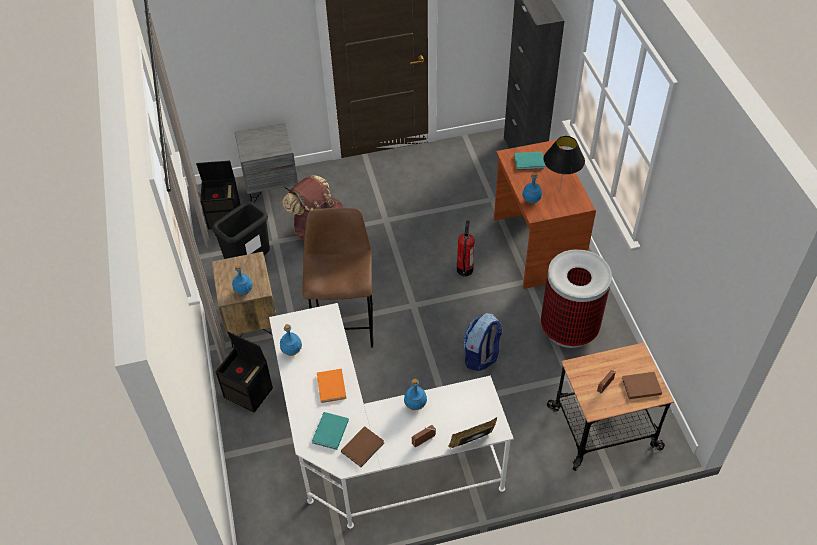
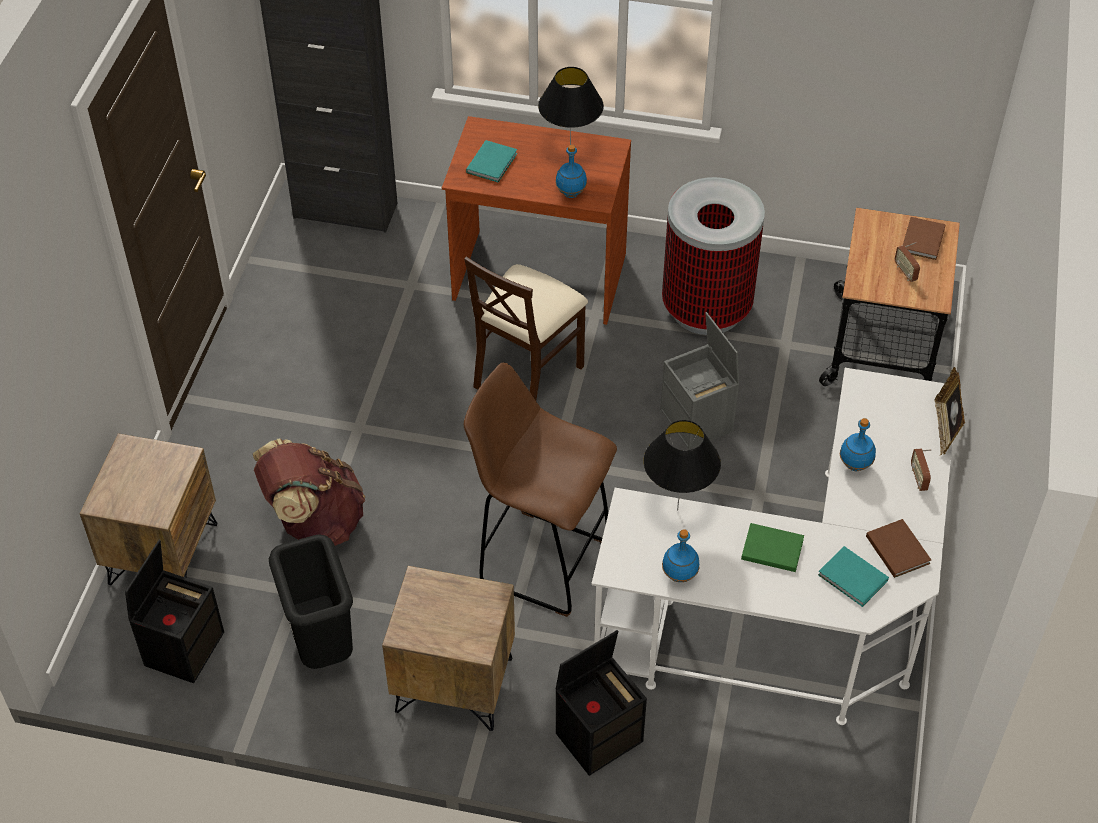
camera: 65 degrees left, 0 degrees up
blue bottle [232,265,253,295] -> none
grey nightstand [235,123,298,203] -> brown nightstand [80,433,217,585]
orange book [317,369,346,403] -> green book [741,523,804,572]
fire extinguisher [457,220,475,277] -> beige chair [464,256,588,401]
backpack [463,313,503,371] -> grey storage box [660,312,739,449]
none -> black table lamp [644,420,721,511]

